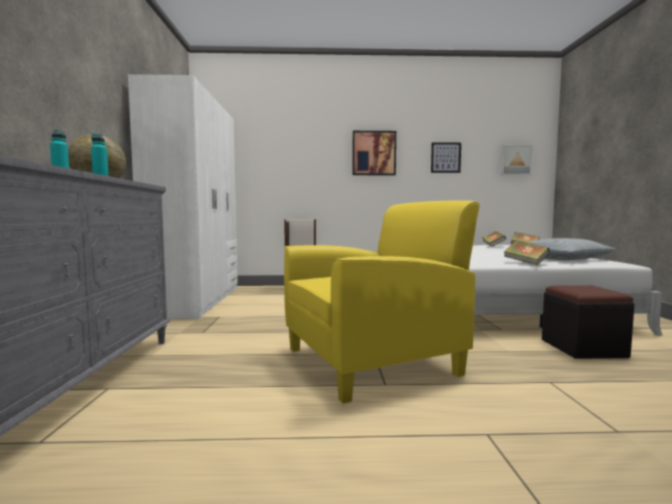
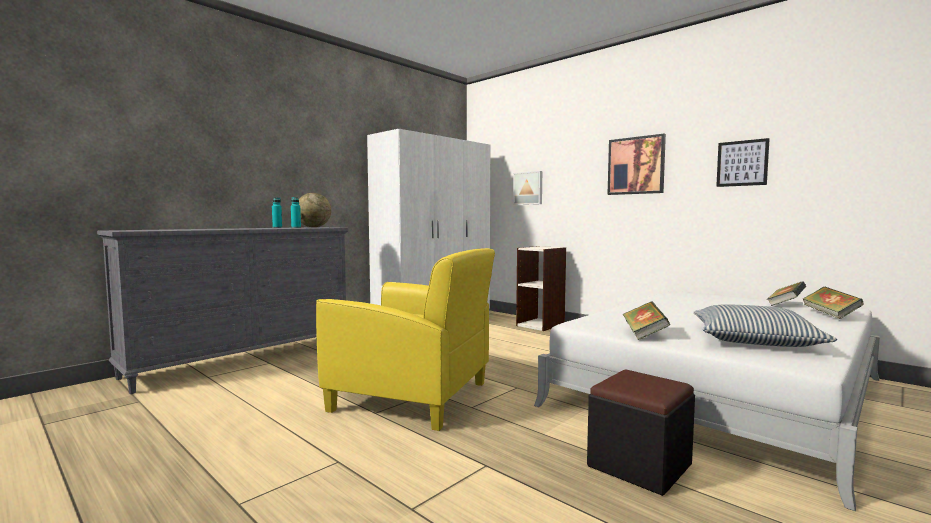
camera: 45 degrees right, 0 degrees up
picture [501,145,533,175] -> picture moved to [513,171,542,205]

